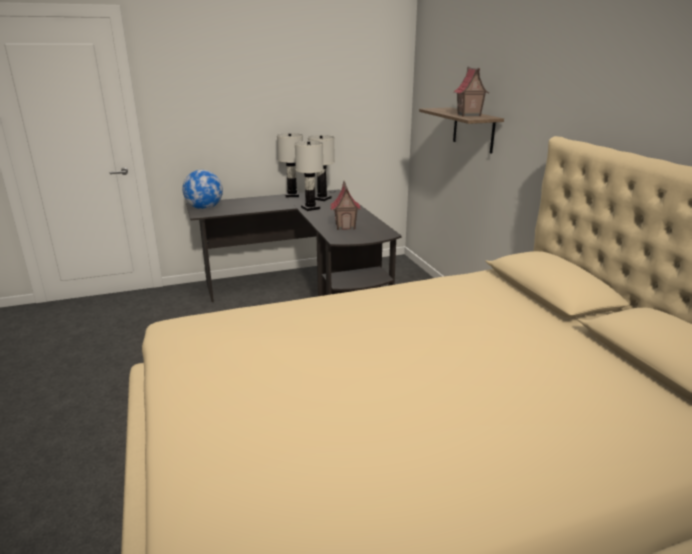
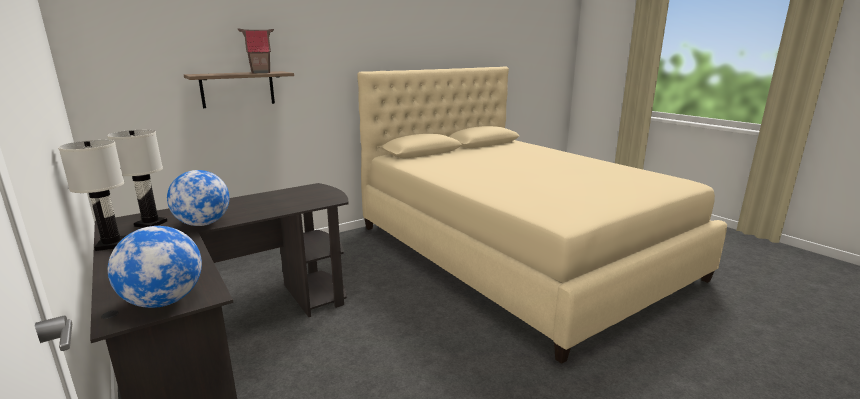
camera: 105 degrees left, 5 degrees down
white table lamp [295,141,324,211] -> globe [167,170,229,226]
toy house [330,181,361,230] -> none

